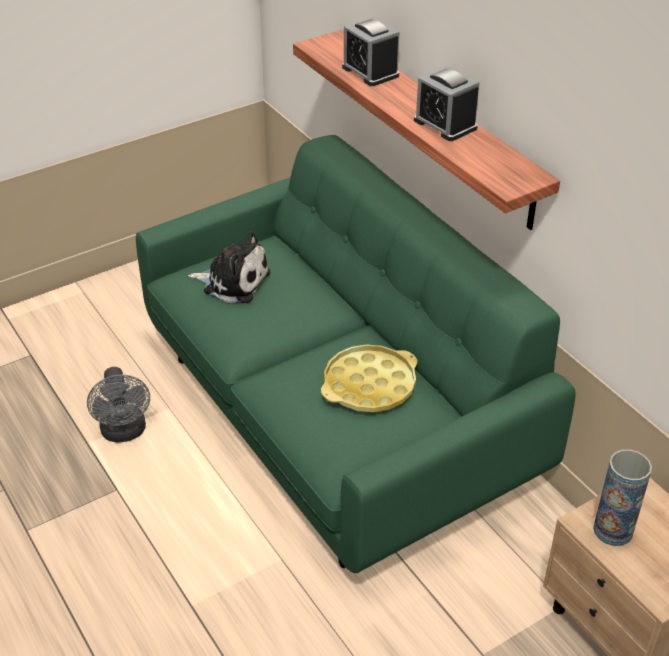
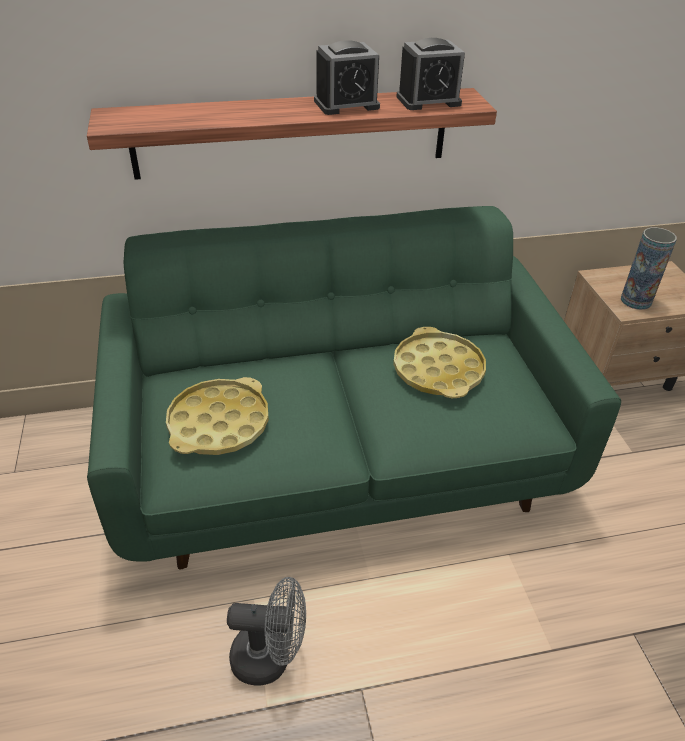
camera: 70 degrees left, 0 degrees up
plush toy [188,231,270,303] -> yellow tray [166,377,269,455]
alarm clock [342,17,400,86] -> alarm clock moved to [397,38,465,110]

